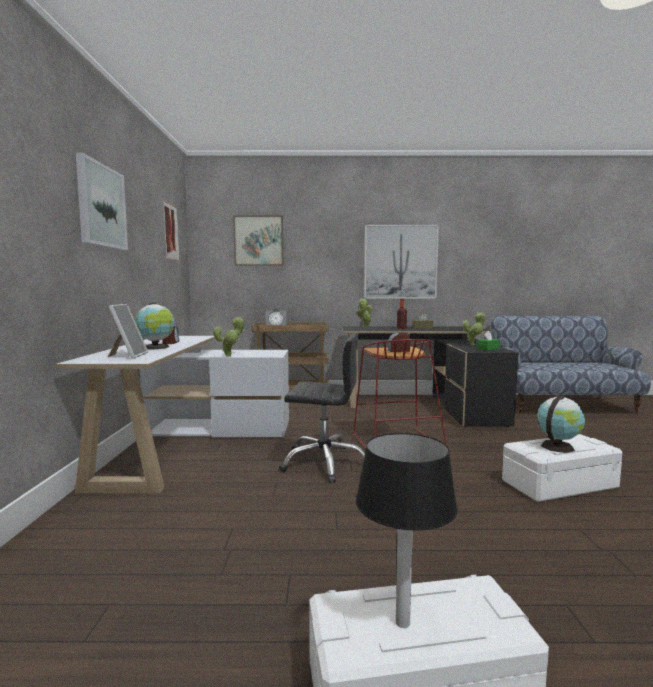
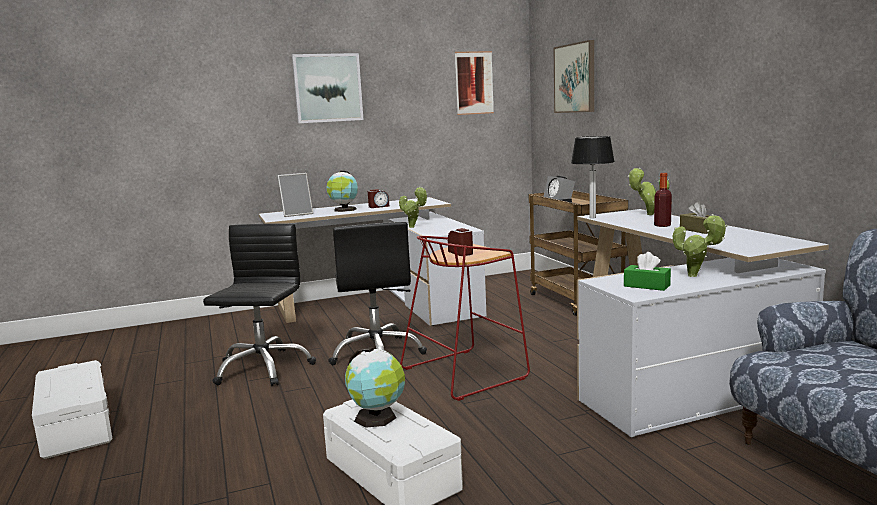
camera: 70 degrees right, 5 degrees up
black desk [342,327,519,427] -> white desk [577,209,829,437]
table lamp [356,433,458,628] -> table lamp moved to [571,136,615,218]
picture [364,225,439,299] -> none
none -> black office chair [203,223,316,386]

